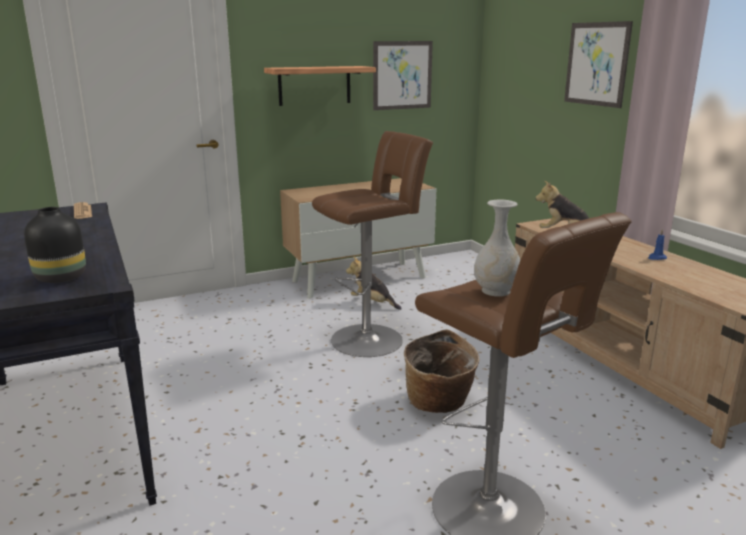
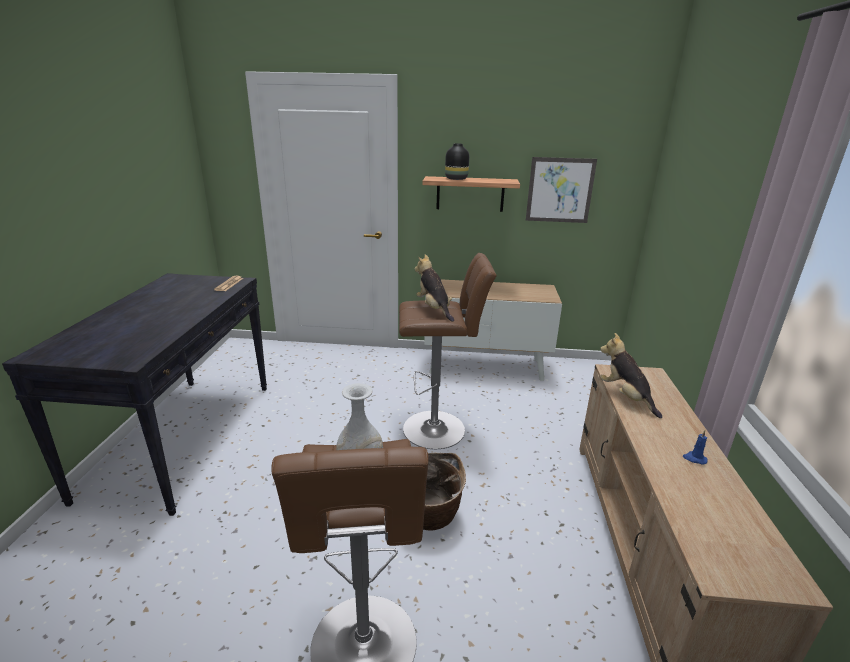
camera: 30 degrees right, 5 degrees up
black vase [24,207,86,283] -> black vase moved to [445,143,469,180]
plush toy [346,256,402,310] -> plush toy moved to [415,254,454,322]
picture [564,21,633,108] -> none

